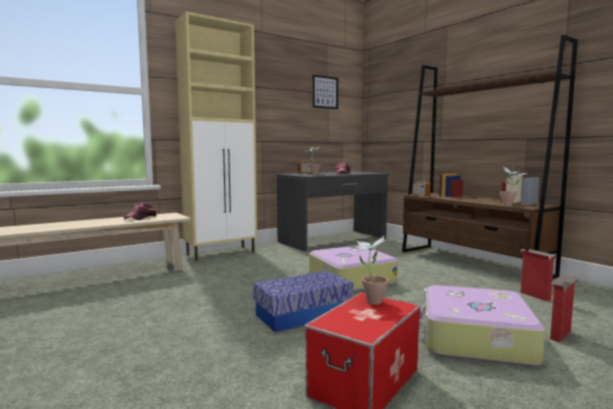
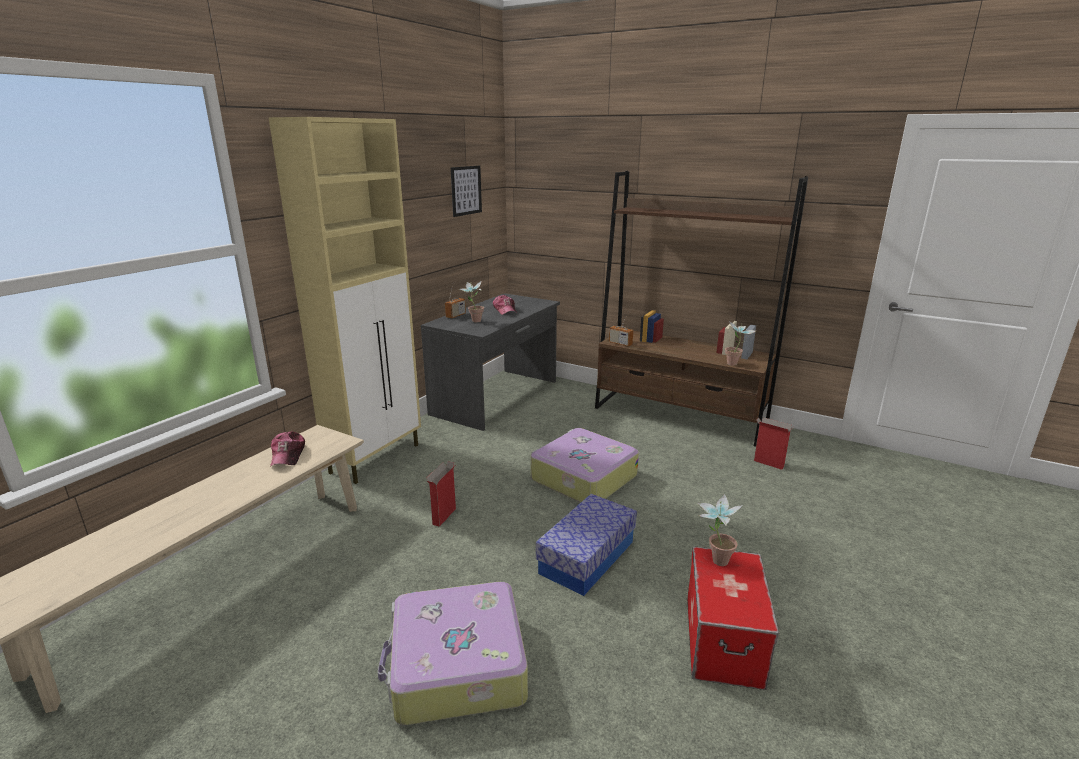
camera: 25 degrees left, 15 degrees up
suitcase [419,285,545,367] -> suitcase moved to [378,582,528,725]
cardboard box [550,275,579,342] -> cardboard box moved to [427,461,456,527]

